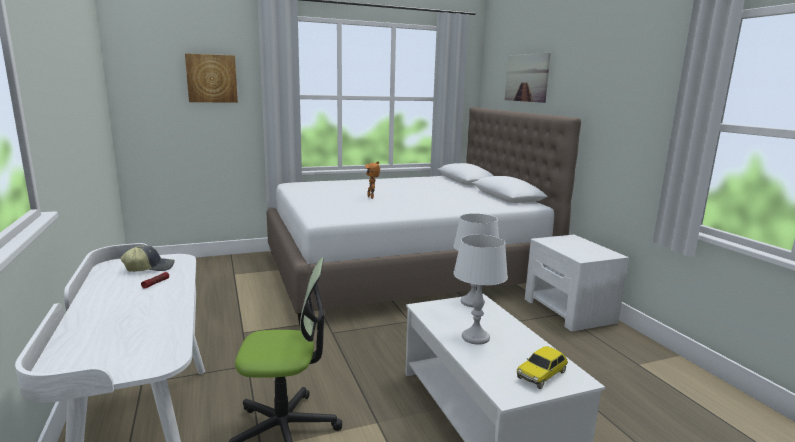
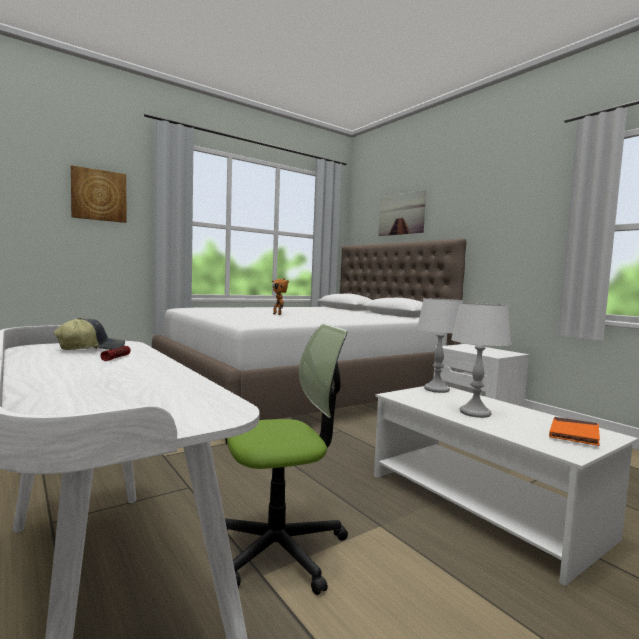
camera: 15 degrees left, 10 degrees down
toy car [517,346,568,389] -> orange book [549,417,600,446]

